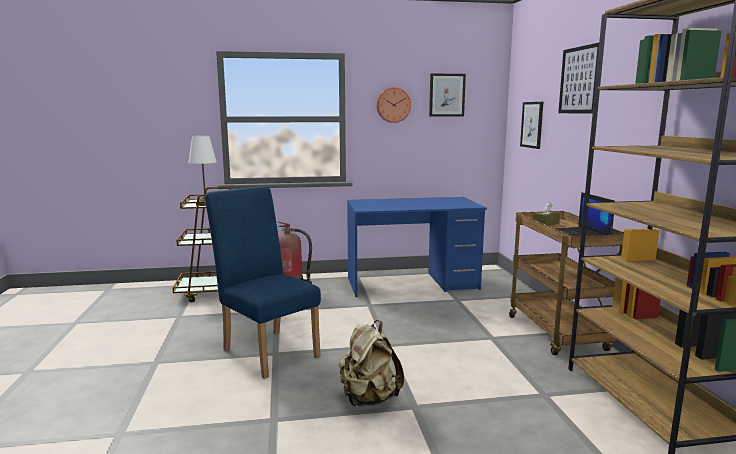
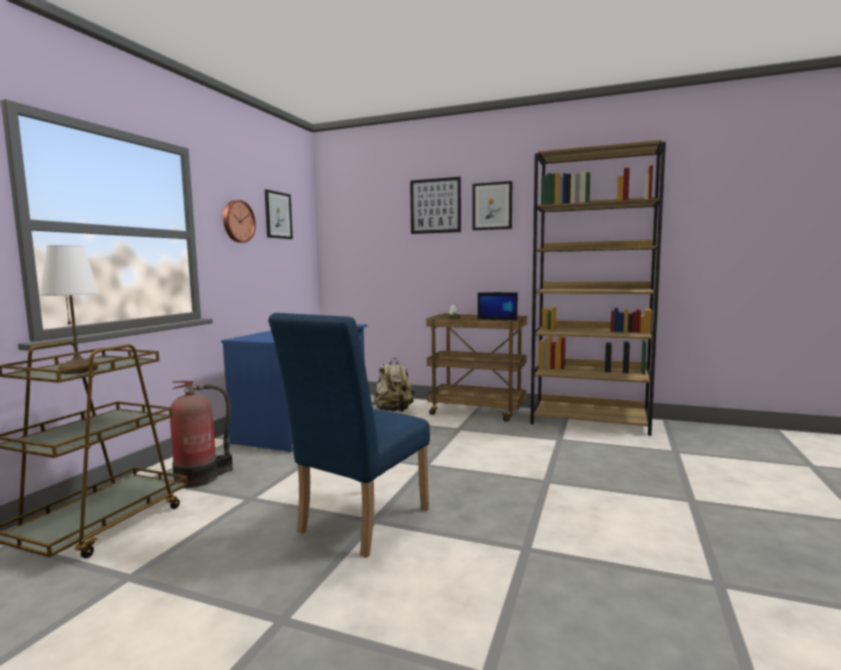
camera: 60 degrees left, 5 degrees down
blue chair [205,186,321,379] -> blue chair turned 45 degrees counterclockwise [268,313,430,558]
beige backpack [338,320,404,407] -> beige backpack moved to [372,358,415,412]
picture [520,102,543,149] -> picture moved to [473,181,512,230]

